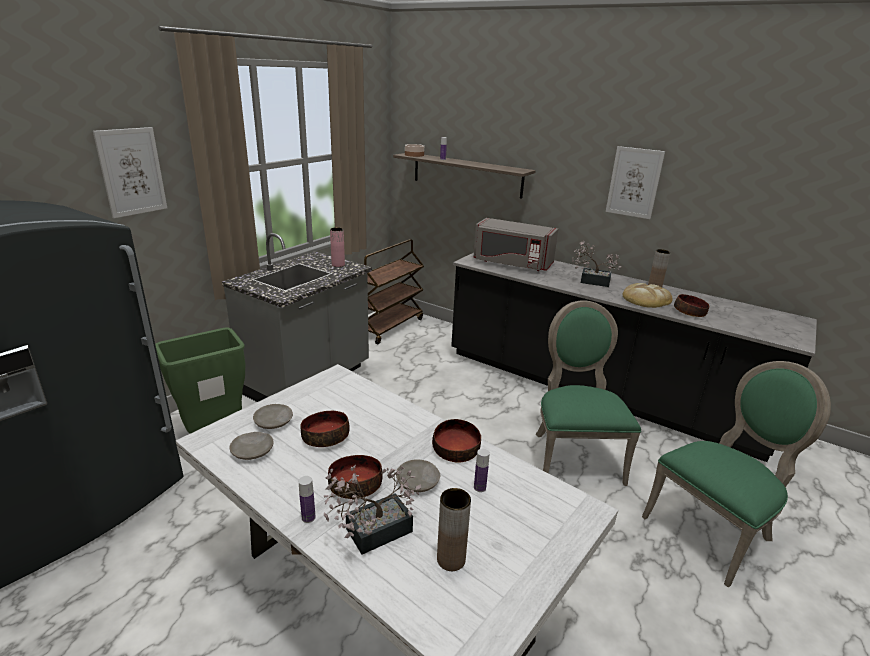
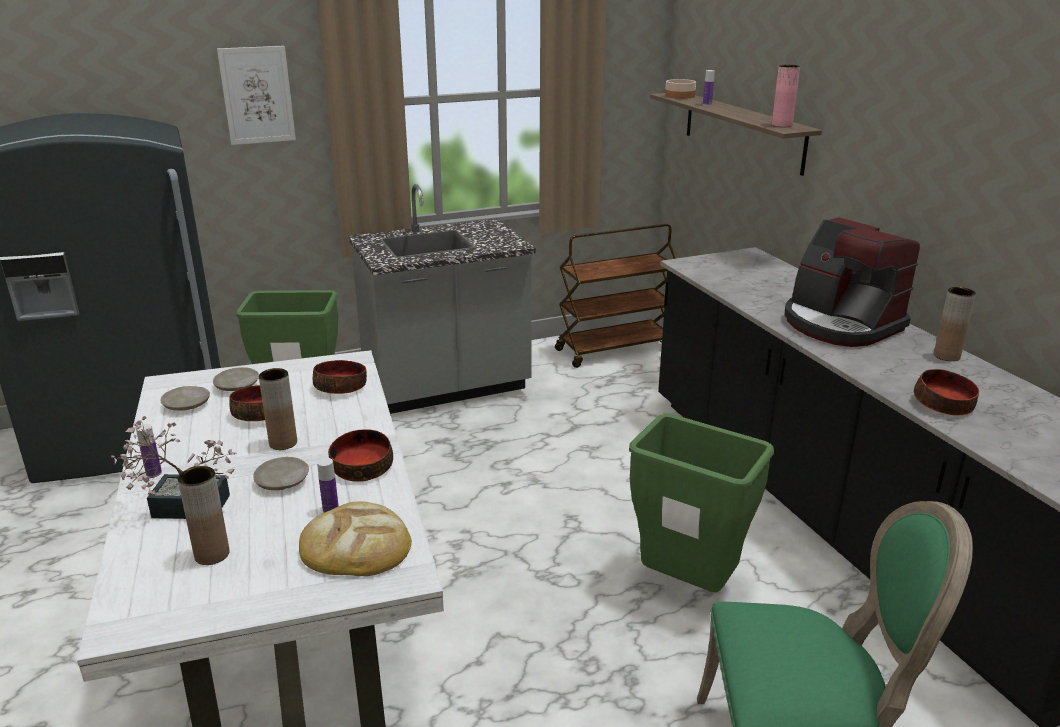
camera: 35 degrees right, 0 degrees up
bowl [328,455,383,499] -> bowl moved to [313,360,367,394]
pink vase [330,227,345,267] -> pink vase moved to [772,65,800,127]
grey microwave [473,218,558,271] -> none
green chair [535,300,641,486] -> green trash can [629,413,774,592]
potted plant [572,240,622,287] -> coffee machine [785,217,920,347]
picture [606,146,665,219] -> none
bread [623,283,673,308] -> bread moved to [299,501,412,576]
none -> brown vase [259,368,297,450]

